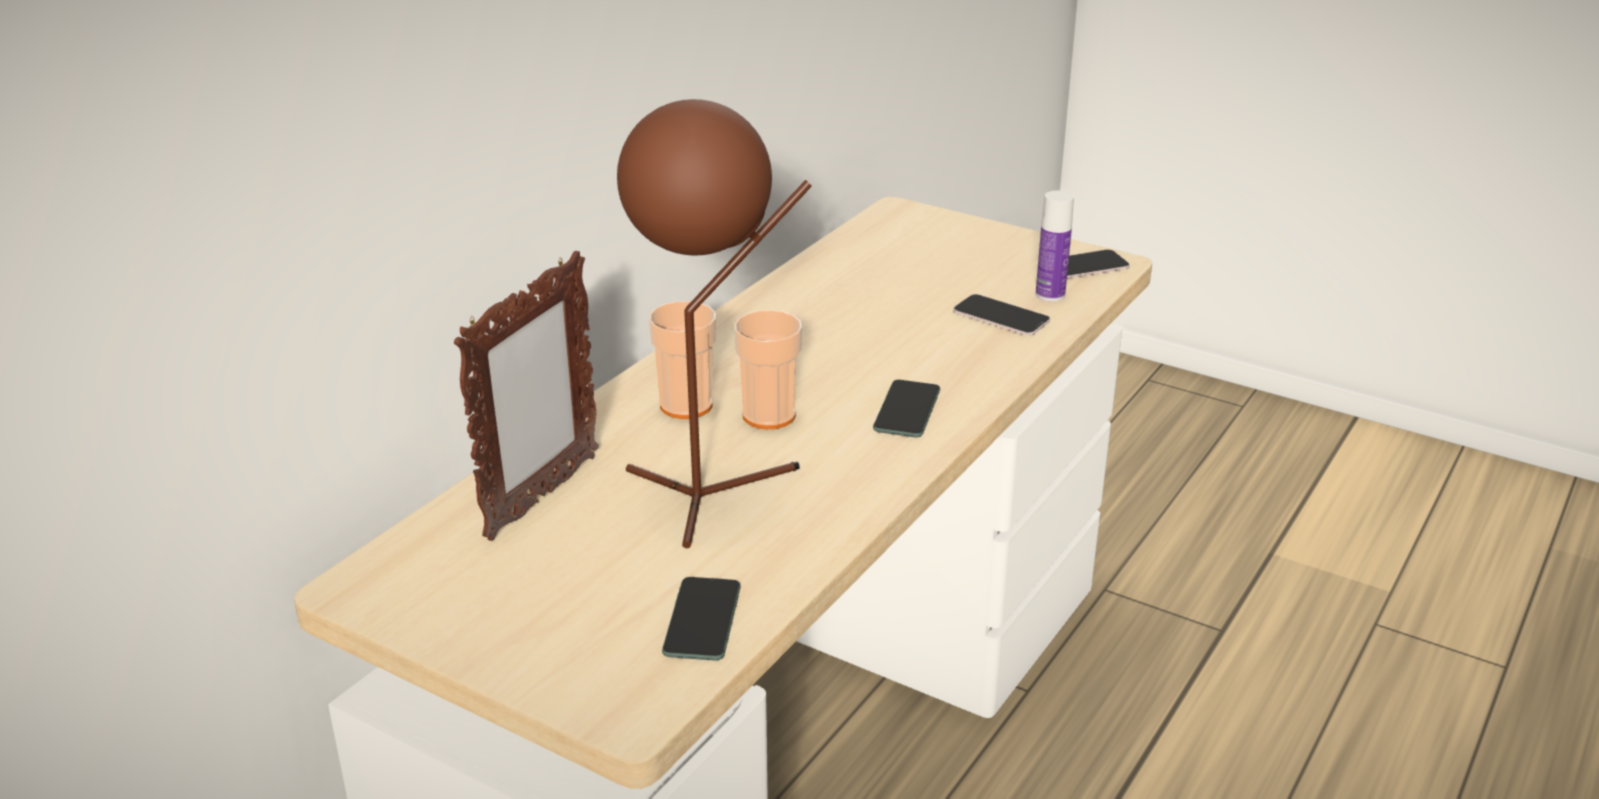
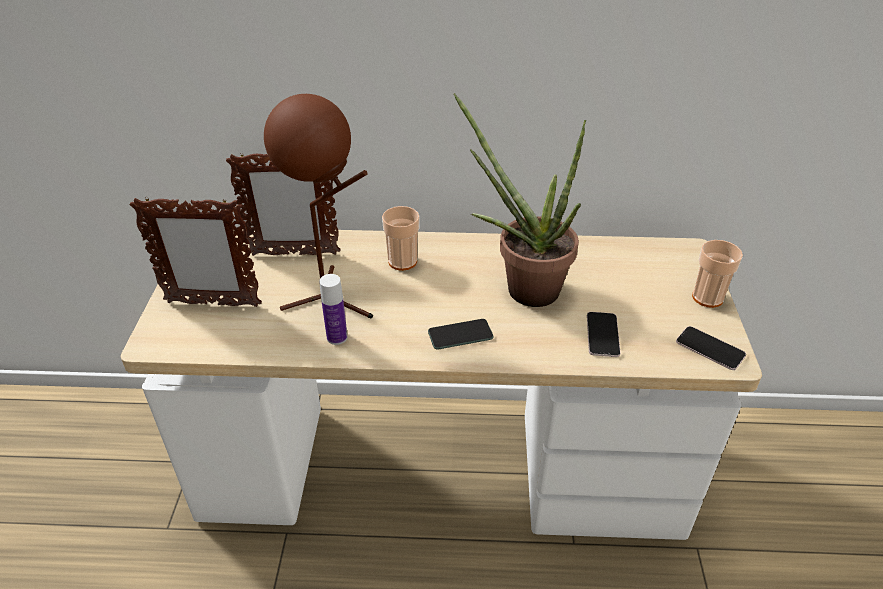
camera: 60 degrees right, 10 degrees up
phone [662,577,741,660] -> none
cup [734,310,802,429] -> cup moved to [692,240,743,308]
bottle [1036,190,1074,301] -> bottle moved to [319,274,347,345]
none -> picture frame [130,197,262,307]
none -> potted plant [454,93,586,307]

